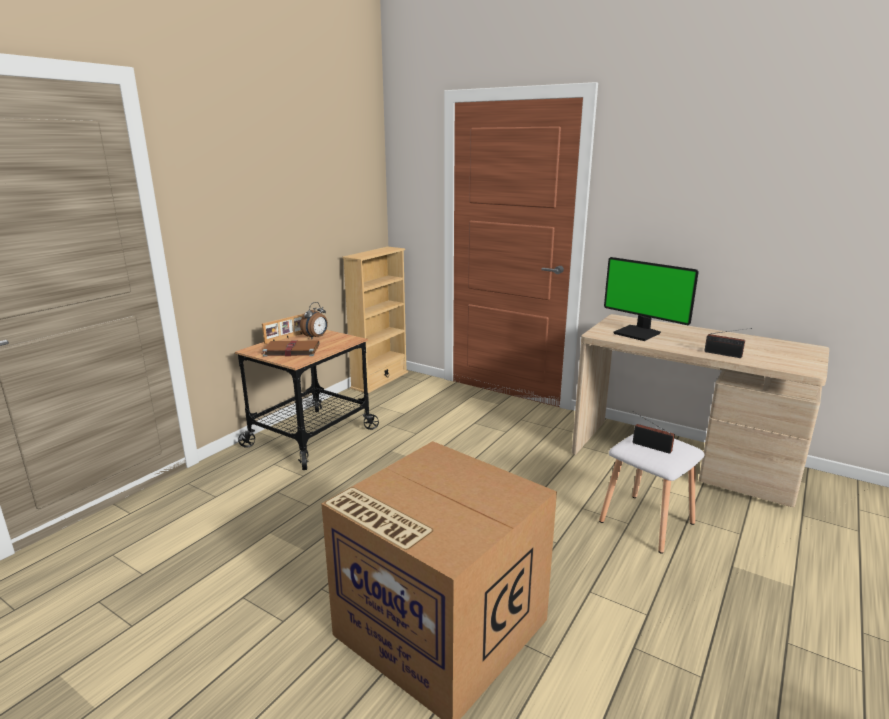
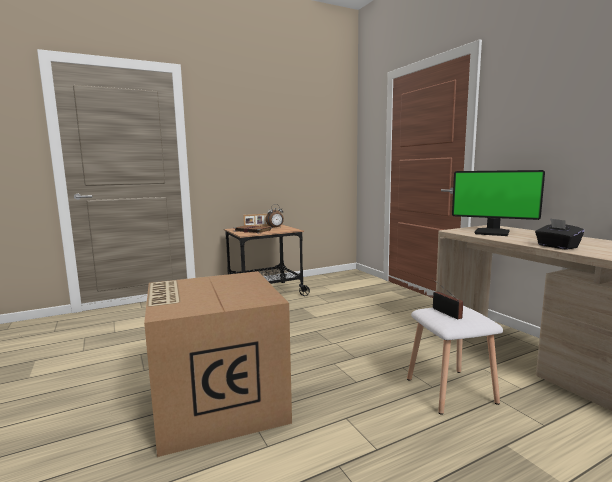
camera: 30 degrees right, 10 degrees down
beige bookcase [342,246,408,393] -> none
monitor [604,257,699,341] -> monitor turned 45 degrees counterclockwise [452,170,545,236]
radio [704,328,752,358] -> black tissue box [535,218,585,250]

